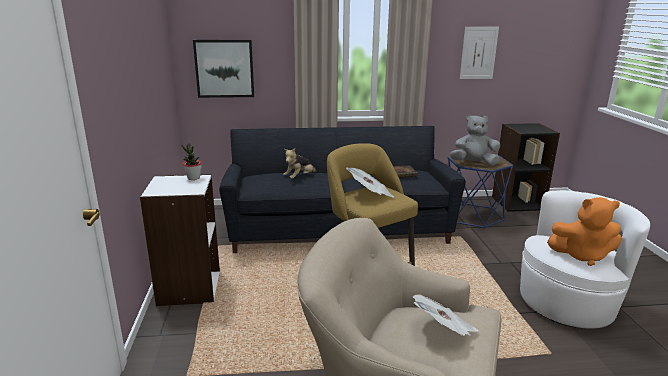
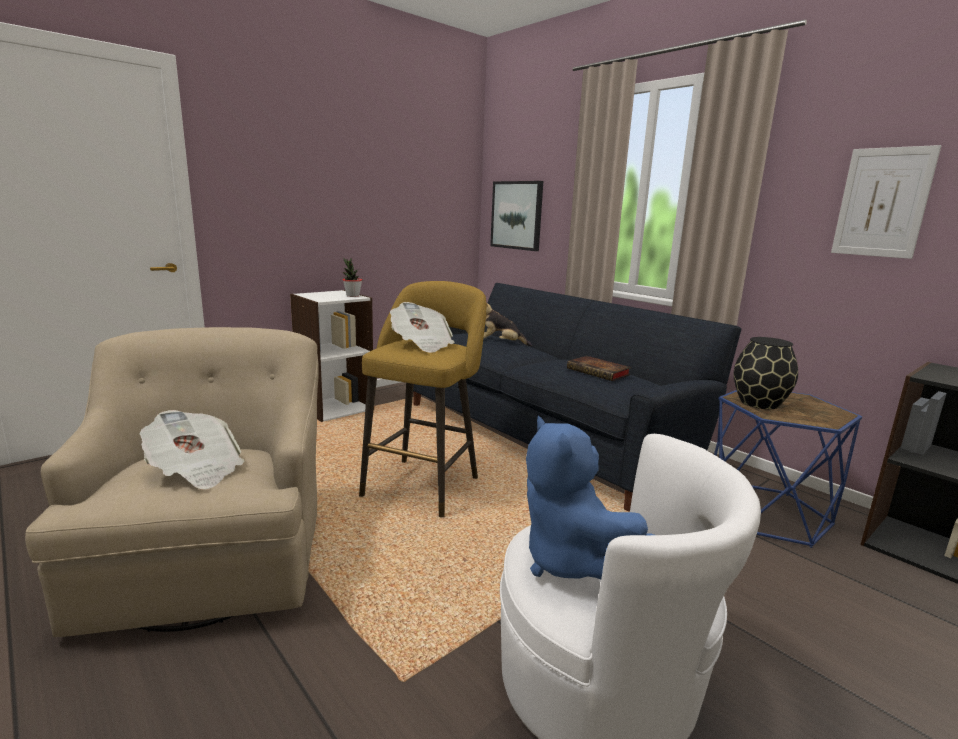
camera: 55 degrees right, 5 degrees down
grey plush toy [450,114,500,166] -> black vase [734,337,798,409]
orange plush toy [547,197,622,266] -> blue plush toy [526,415,654,580]

